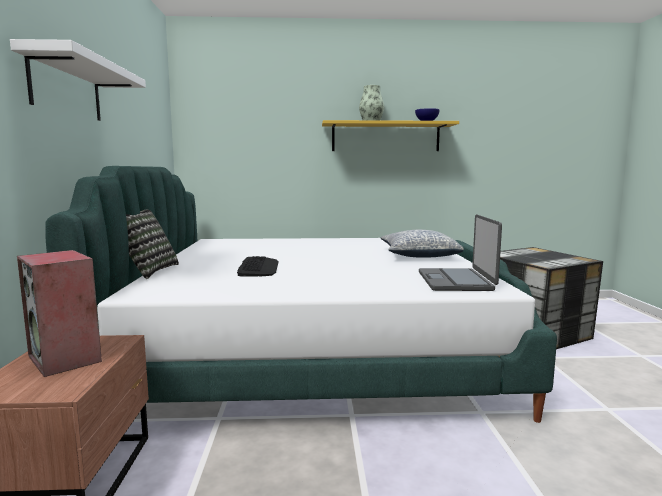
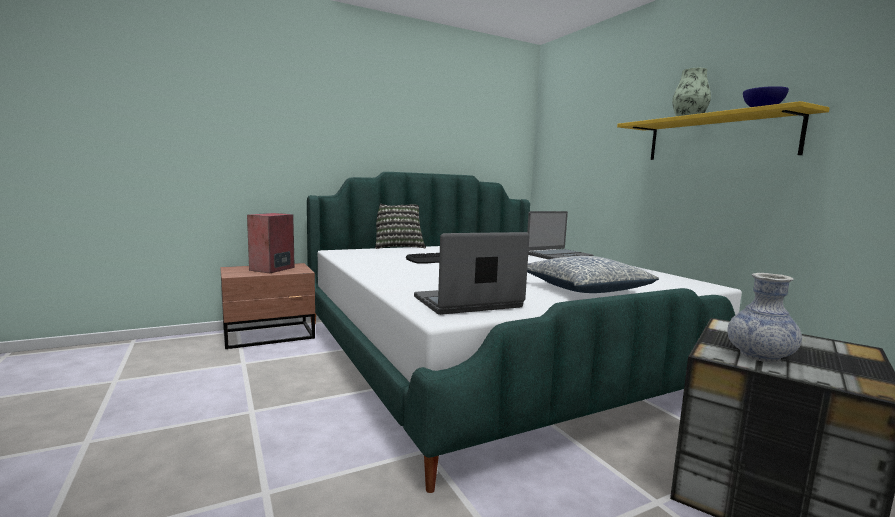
camera: 65 degrees right, 0 degrees up
white shelf [10,39,146,121] -> none
none -> laptop [527,211,593,259]
none -> vase [727,273,802,362]

